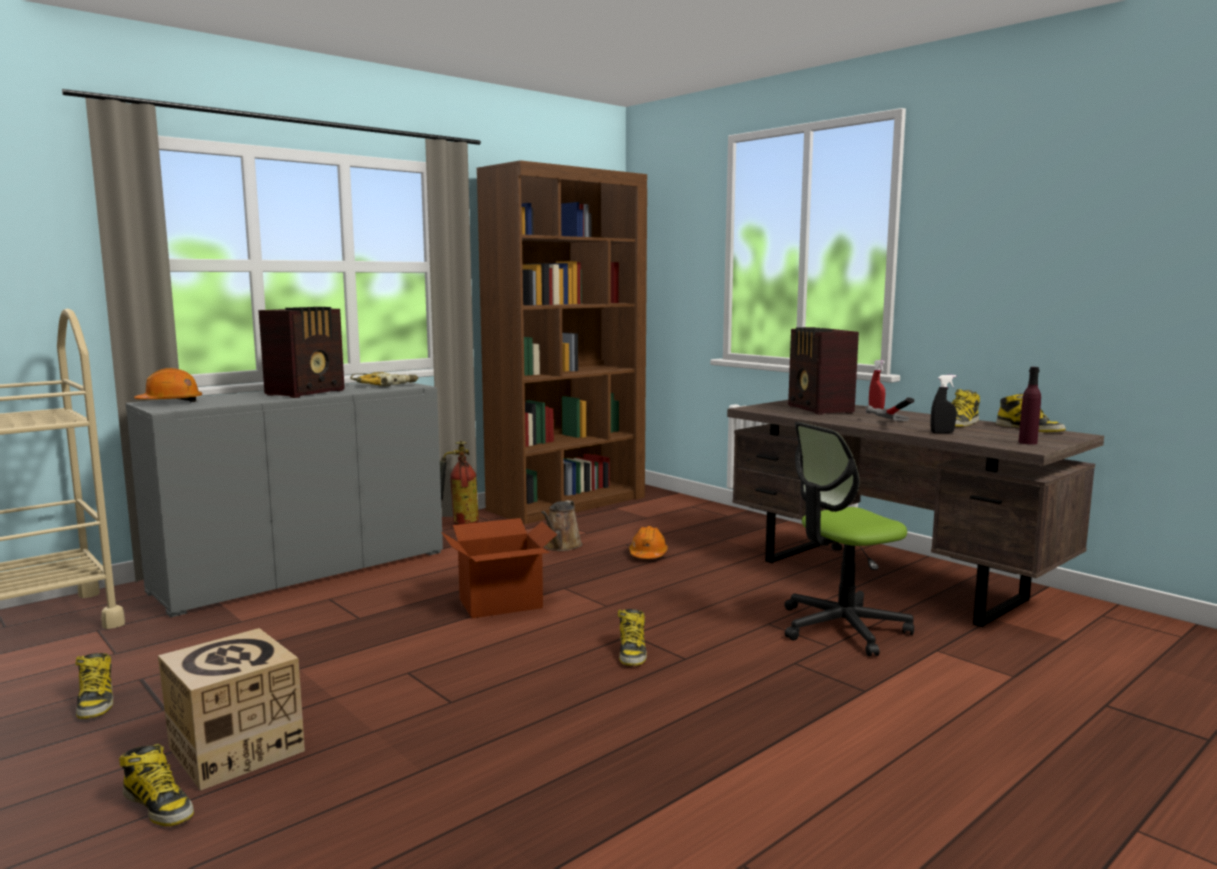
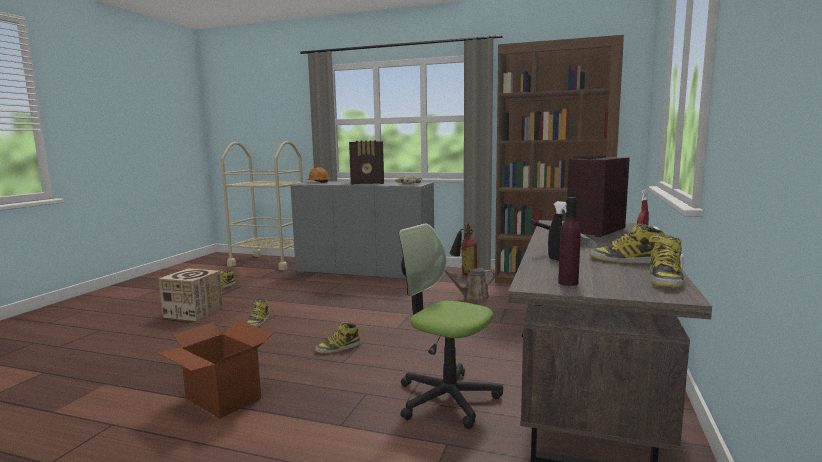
camera: 60 degrees right, 0 degrees up
boot [119,744,194,826] -> boot moved to [246,300,270,327]
cardboard box [441,518,557,618] -> cardboard box moved to [158,320,274,419]
orange hard hat [629,526,668,559] -> none

